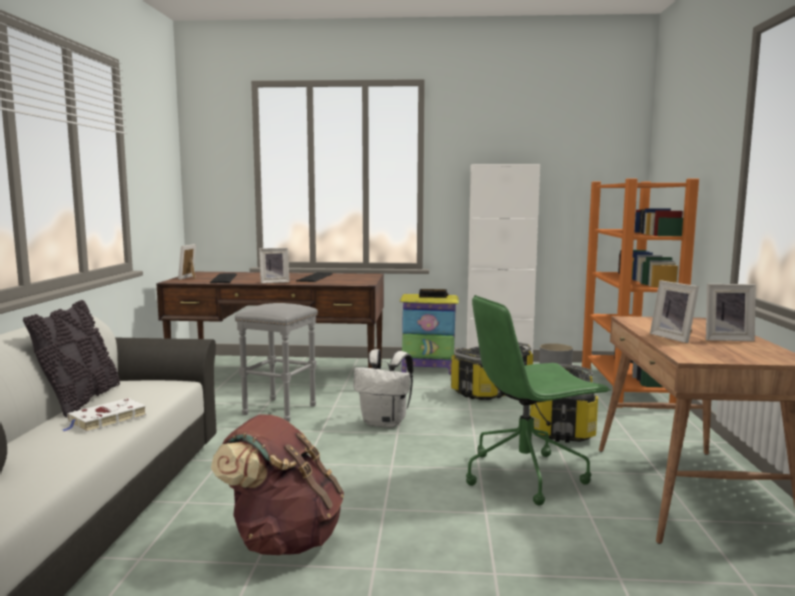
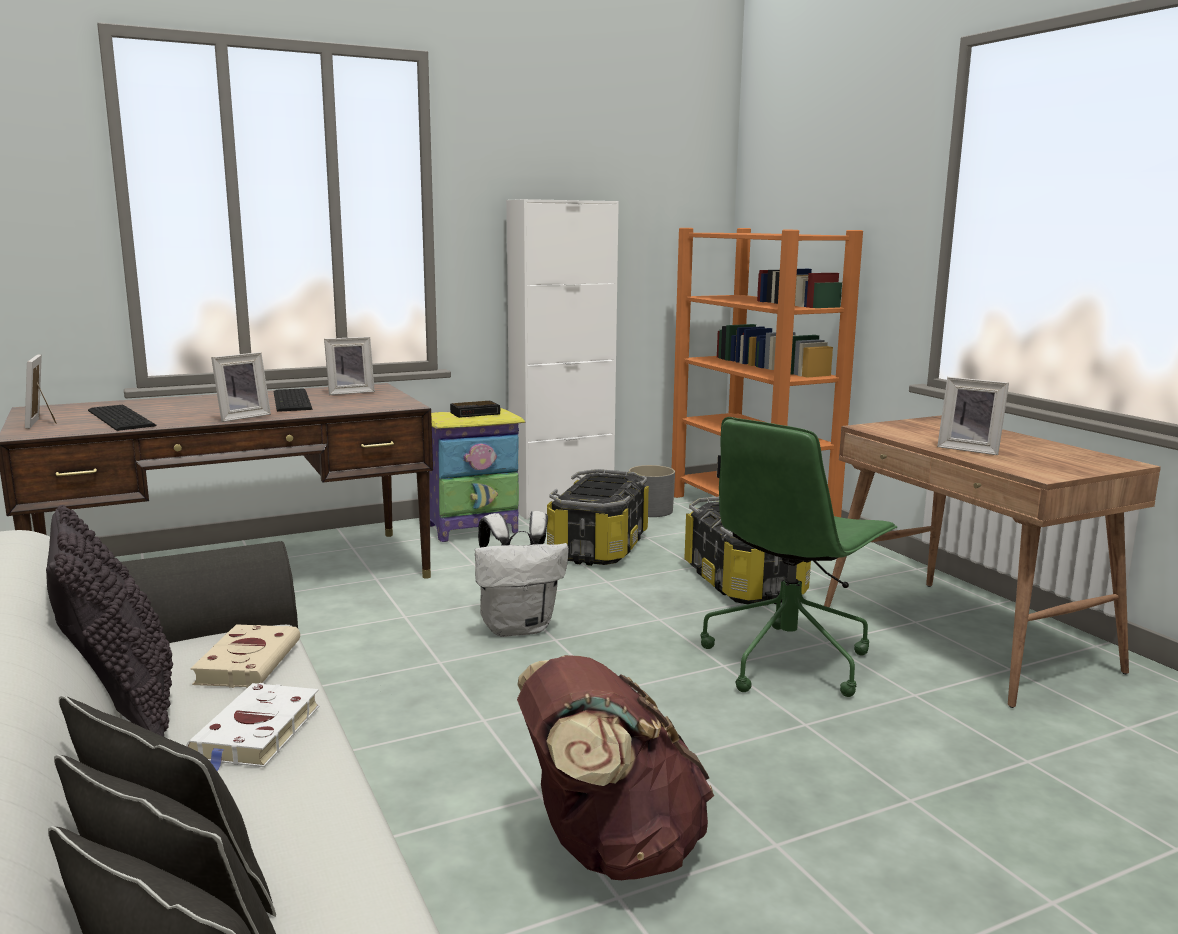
camera: 30 degrees left, 5 degrees up
grey stool [235,303,318,422] -> none
picture frame [706,284,756,341] -> picture frame moved to [324,337,375,395]
none -> beige book [191,624,300,688]

